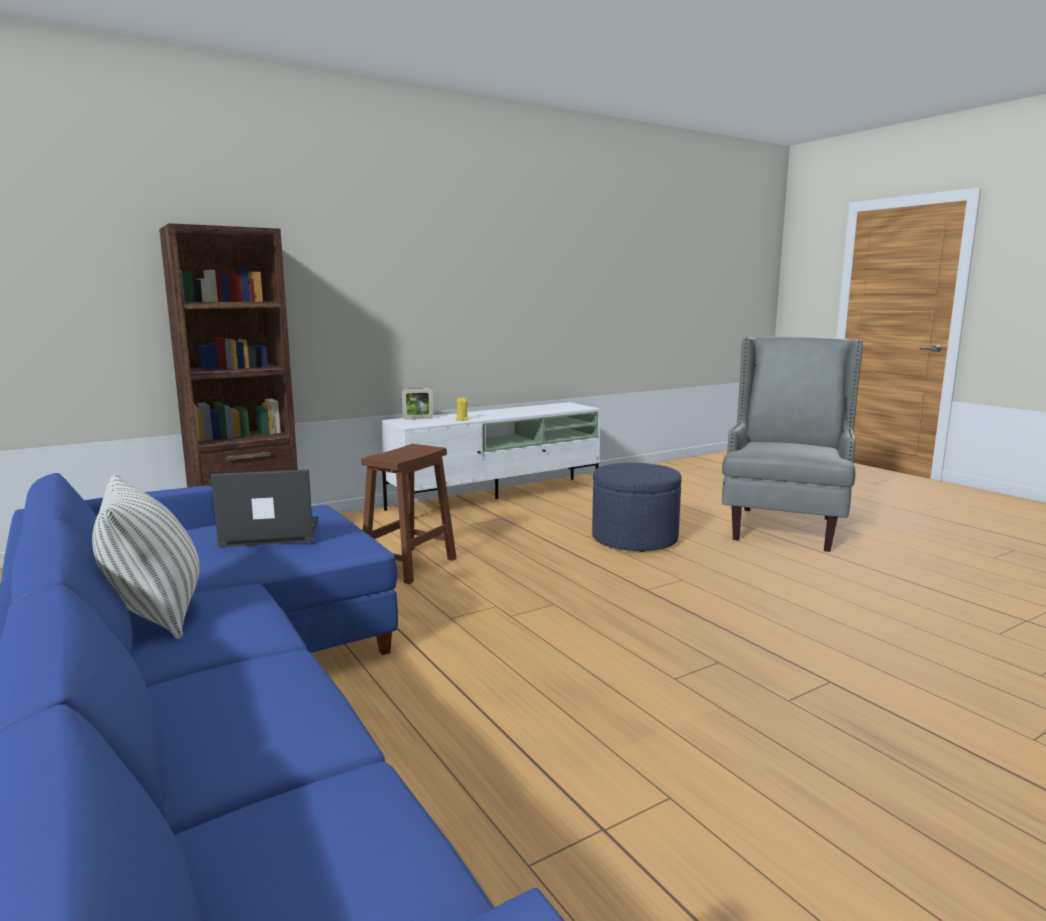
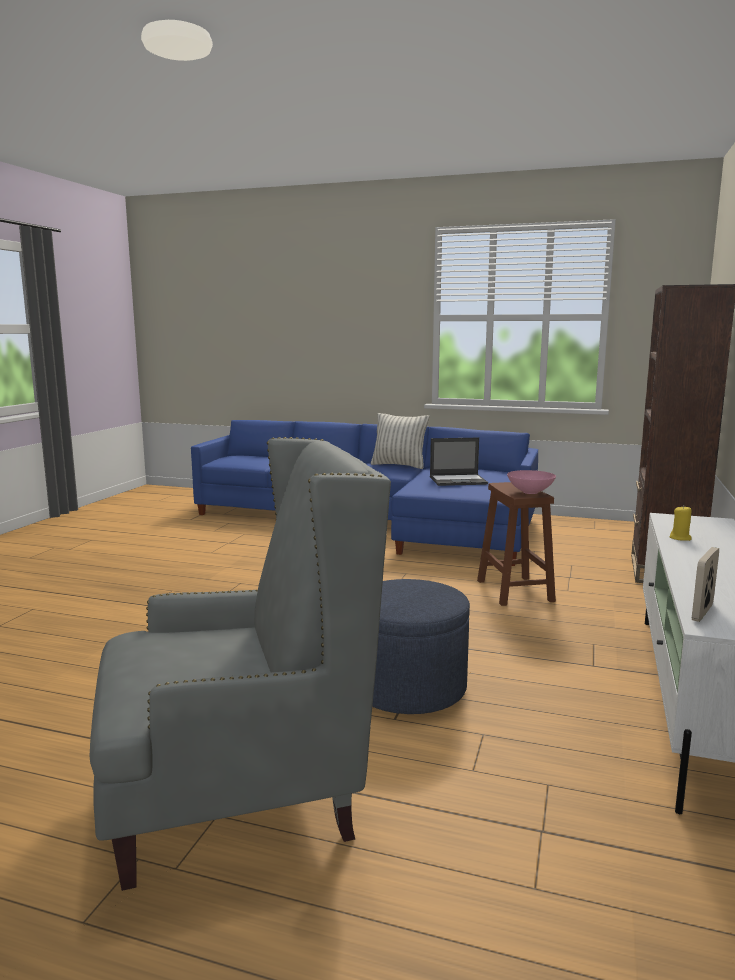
camera: 140 degrees right, 0 degrees up
laptop [211,470,319,547] -> laptop turned 45 degrees clockwise [430,438,488,486]
picture frame [402,388,433,420] -> picture frame moved to [692,547,719,622]
grey armchair [722,336,863,552] -> grey armchair turned 90 degrees counterclockwise [89,437,391,891]
none -> pink bowl [507,470,556,494]

